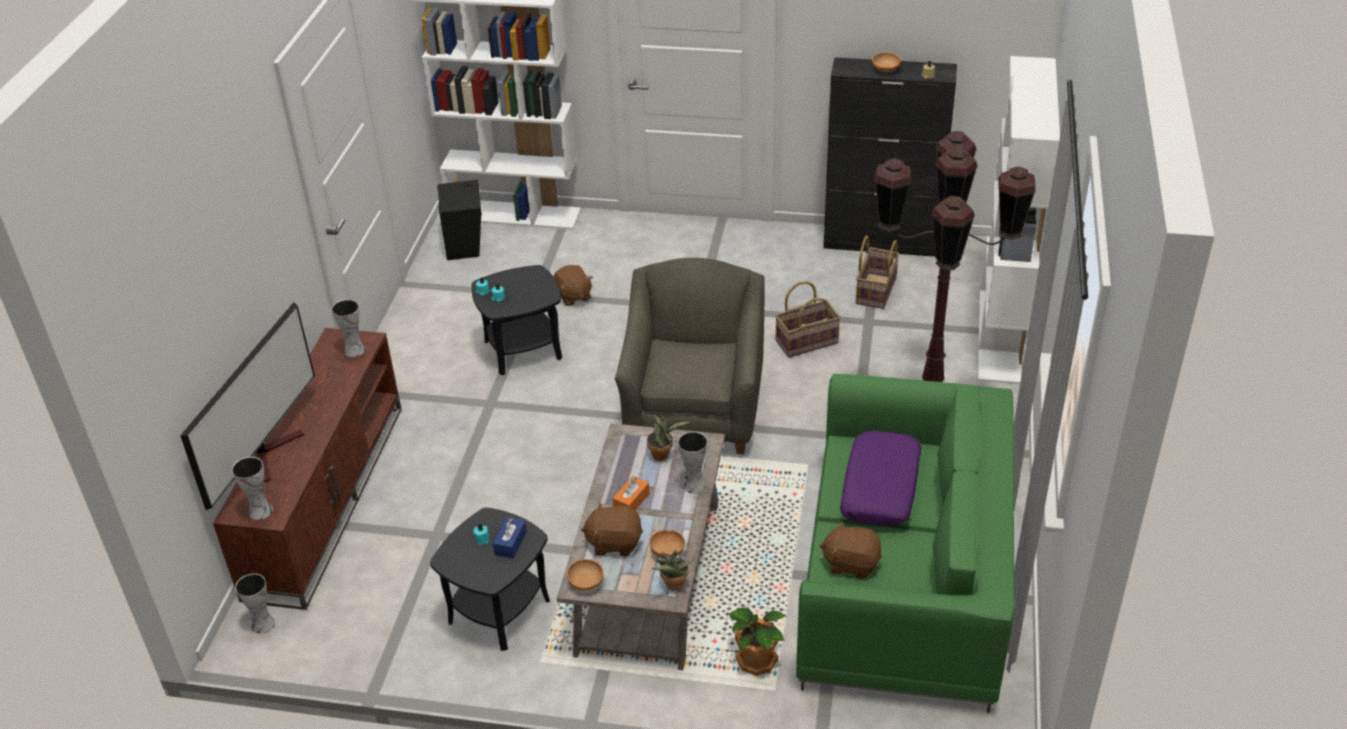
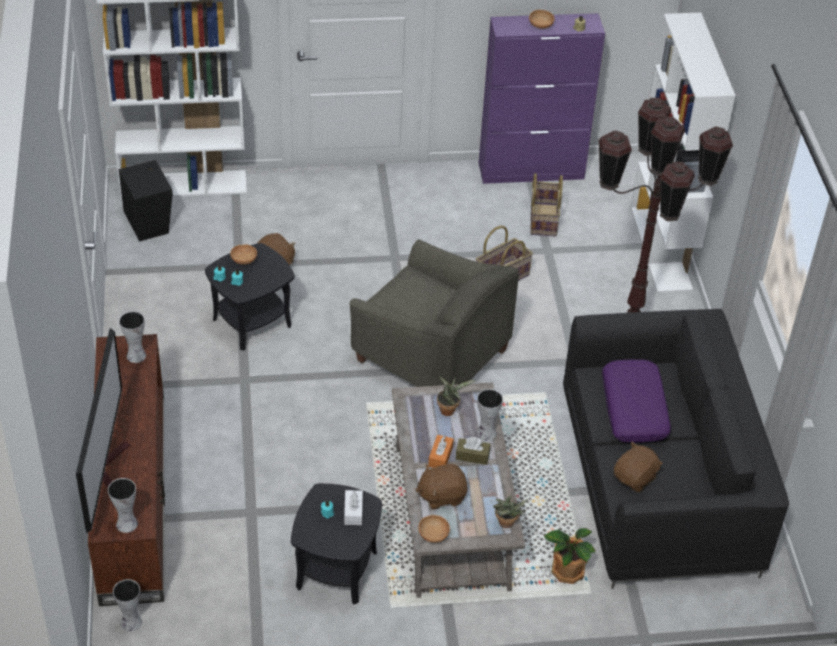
camera: 20 degrees left, 5 degrees up
blue tissue box [493,517,527,558] -> white tissue box [344,490,363,525]
grey armchair [615,258,765,454] -> grey armchair turned 135 degrees clockwise [349,239,519,387]
brown bowl [649,530,685,558] -> brown bowl moved to [230,244,257,265]
green sofa [796,374,1014,713] -> black sofa [563,309,789,589]
brown plush toy [820,521,882,579] -> brown plush toy turned 135 degrees clockwise [614,442,663,492]
black cabinet [824,57,957,257] -> purple cabinet [479,13,605,184]
none -> brown tissue box [456,437,490,465]

